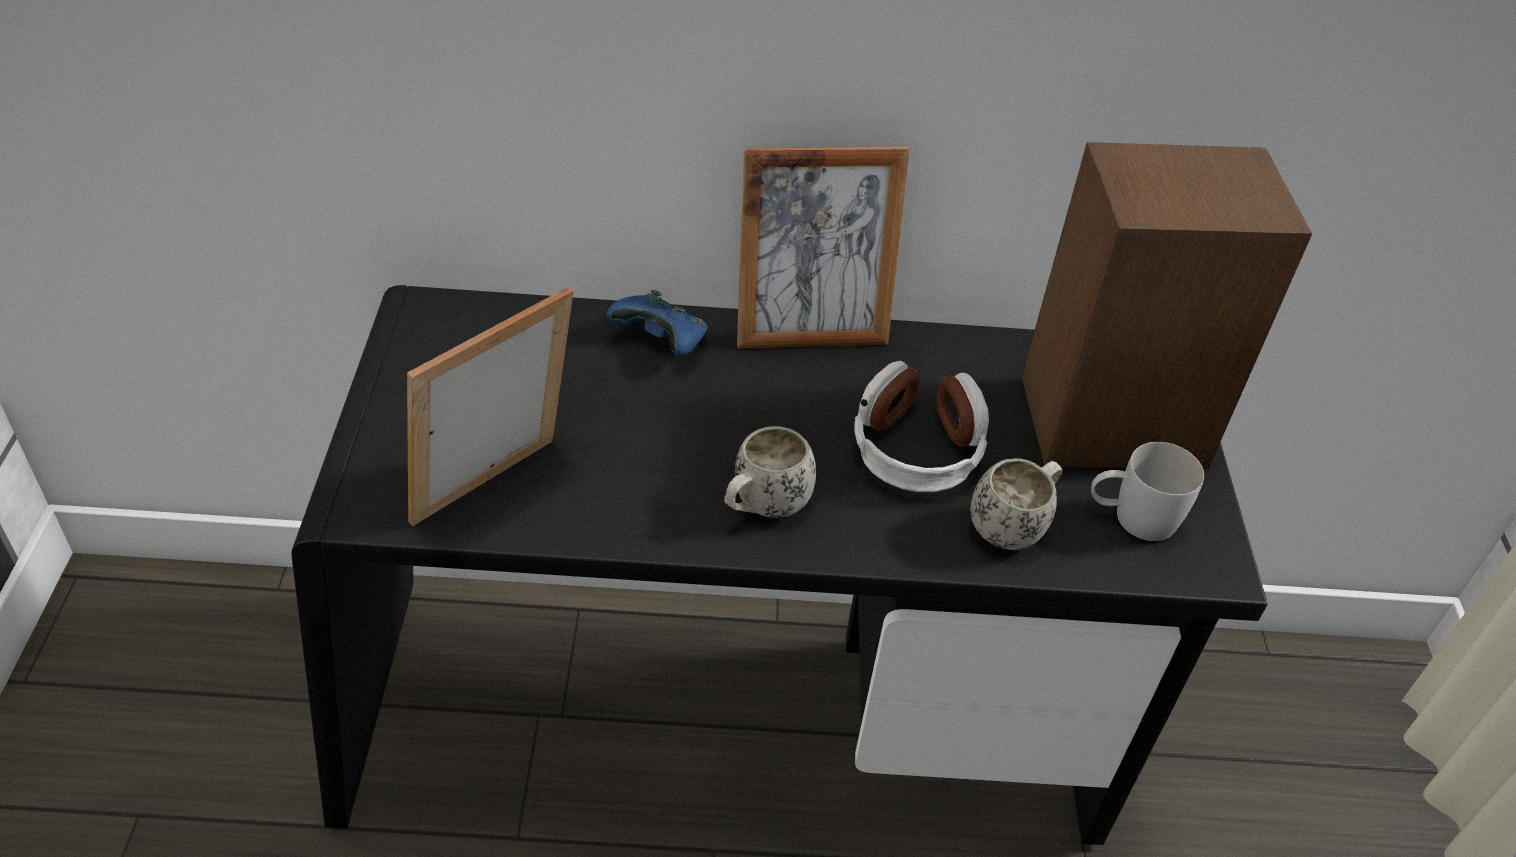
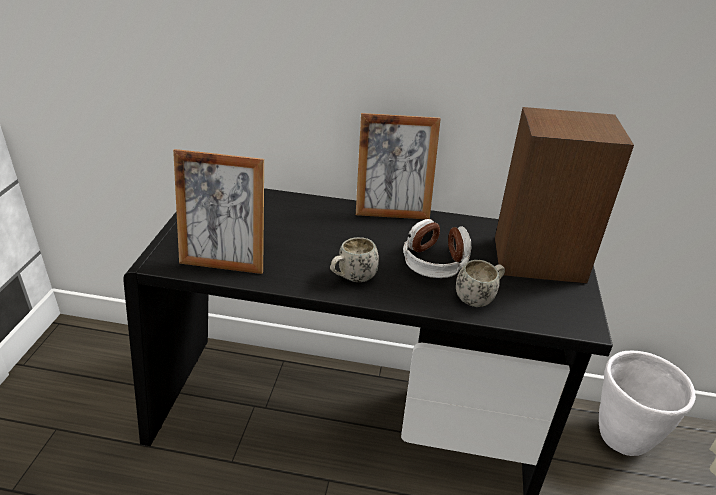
camera: 10 degrees right, 10 degrees down
picture frame [407,286,574,527] -> picture frame turned 135 degrees counterclockwise [173,149,264,274]
blue game controller [607,290,708,356] -> none
white mug [1091,442,1204,541] -> none
none -> white planter [598,351,696,456]

